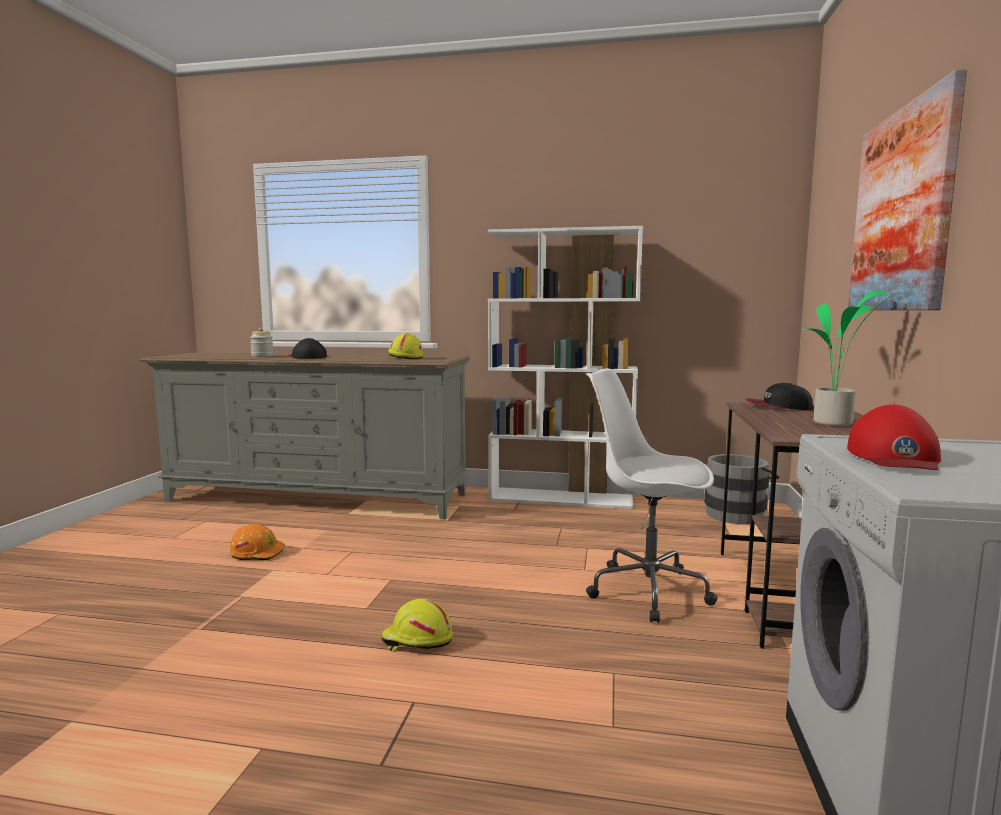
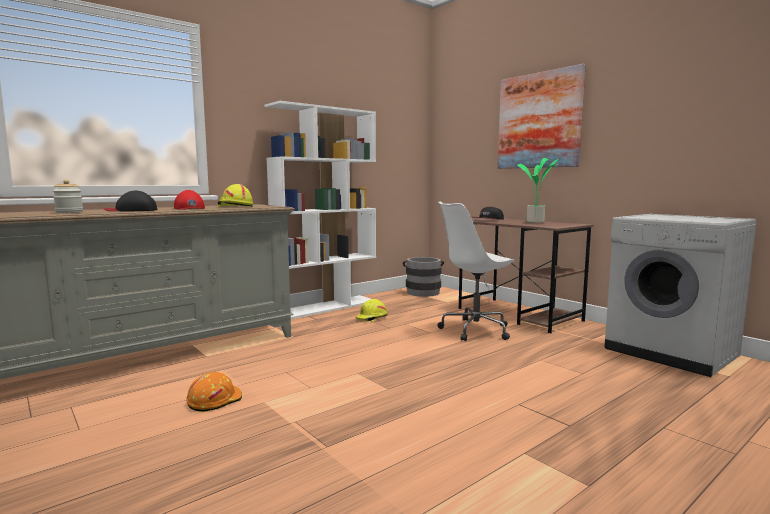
camera: 50 degrees left, 0 degrees up
yellow hard hat [381,599,453,652] -> yellow hard hat moved to [356,299,388,322]
red cap [847,404,941,470] -> red cap moved to [174,190,205,210]

